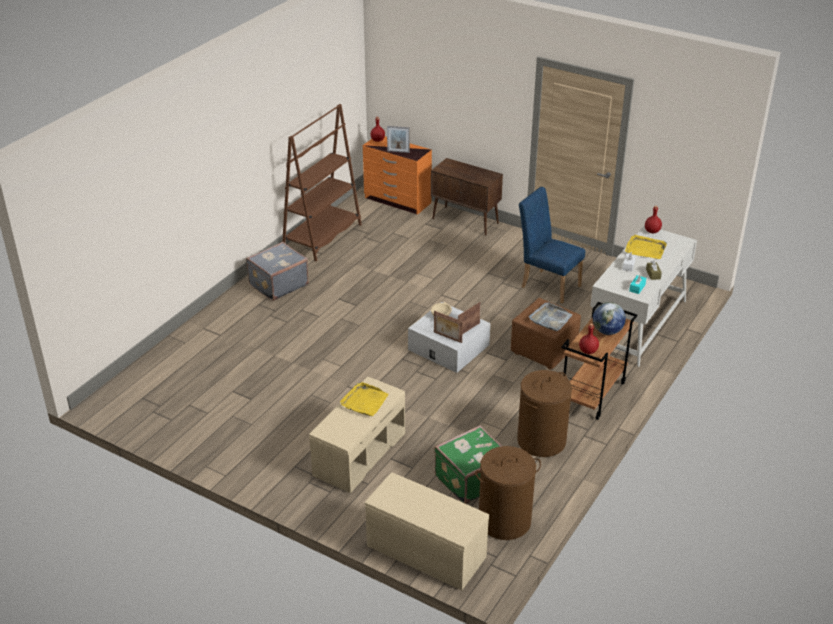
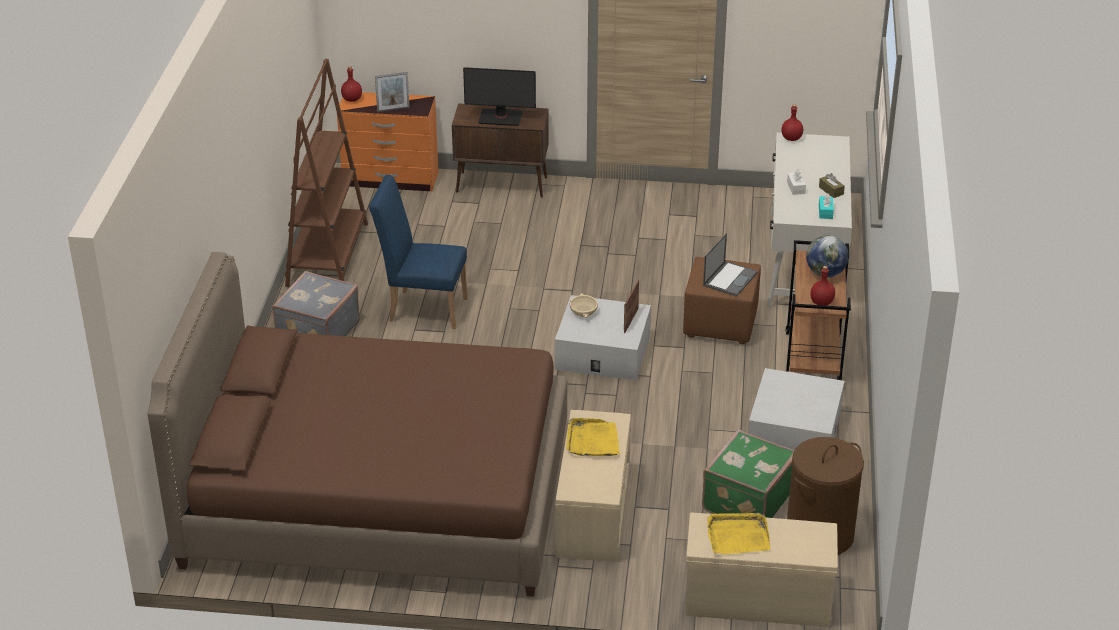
camera: 25 degrees left, 0 degrees up
picture frame [434,311,463,343] -> none
brown laundry basket [517,370,572,457] -> white storage box [748,368,844,450]
blue chair [519,187,585,303] -> blue chair moved to [369,175,468,329]
grey tray [529,302,573,331] -> laptop [703,233,758,297]
yellow tray [625,235,667,259] -> yellow tray moved to [707,513,771,554]
none -> brown bed [147,252,567,597]
none -> monitor [463,67,536,126]

